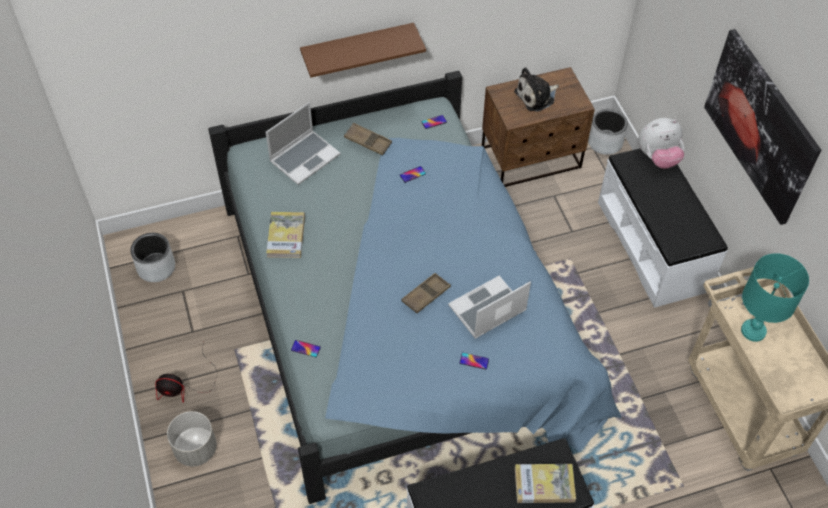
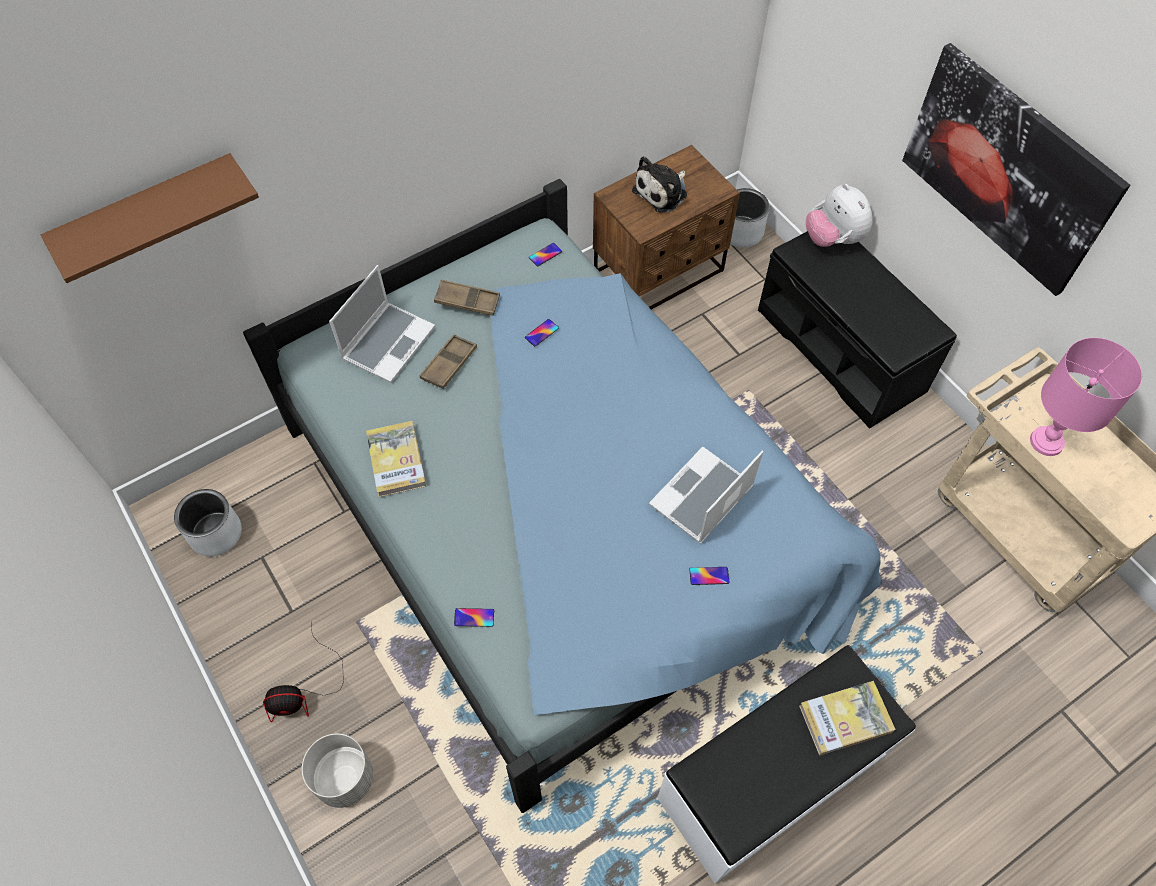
camera: 15 degrees left, 5 degrees up
brown shelf [300,23,426,78] -> brown shelf moved to [41,153,259,283]
brown tray [401,273,451,313] -> brown tray moved to [419,334,477,389]
white bench [598,148,728,308] -> black bench [758,231,957,429]
plush toy [638,118,685,169] -> plush toy turned 90 degrees clockwise [806,184,873,247]
turquoise table lamp [741,253,809,342] -> pink table lamp [1030,338,1142,456]

